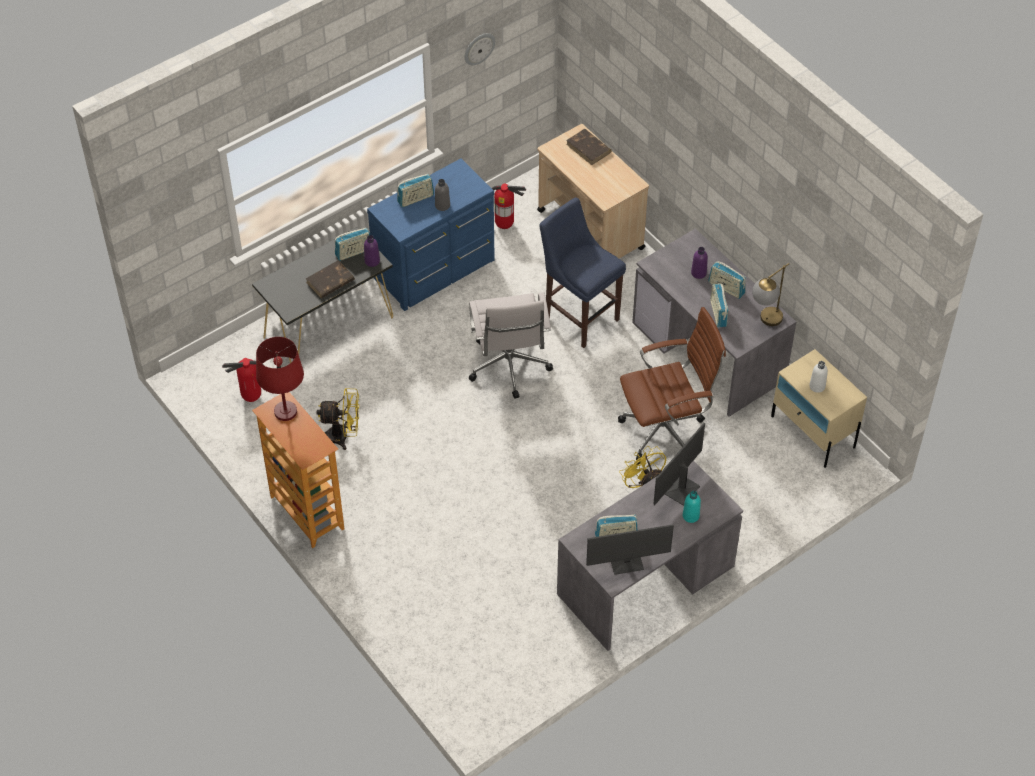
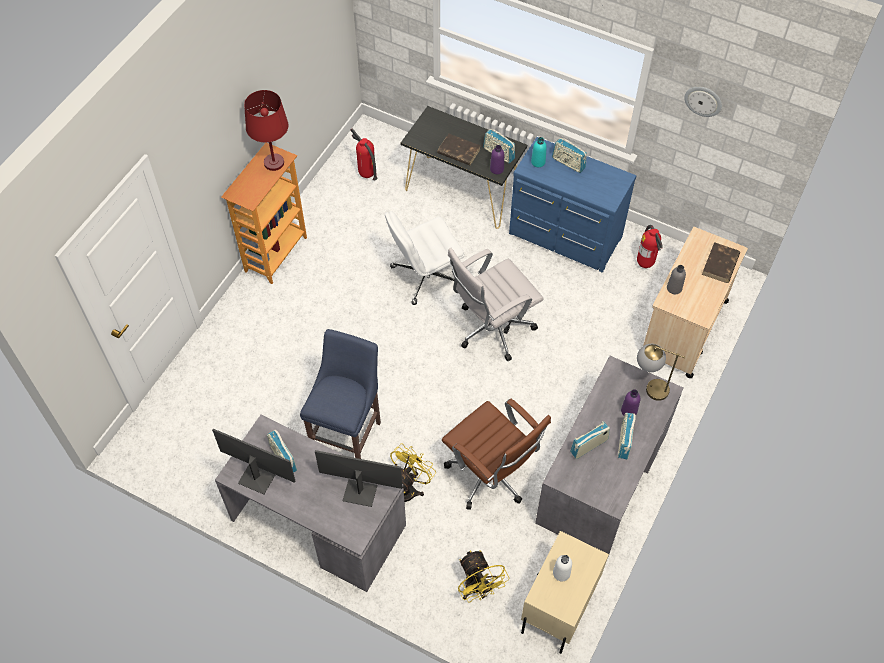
camera: 65 degrees right, 5 degrees up
yellow fan [317,388,359,450] -> yellow fan moved to [458,550,509,603]
grey bottle [435,179,450,211] -> grey bottle moved to [667,265,686,294]
blue stool [539,198,626,348] -> blue stool moved to [300,329,381,459]
monitor [586,524,674,575] -> monitor turned 150 degrees clockwise [212,429,296,494]
turquoise bottle [683,491,701,523] -> turquoise bottle moved to [531,137,547,167]
table lamp [752,263,789,326] -> table lamp moved to [637,344,685,401]
none -> white office chair [385,211,464,305]

